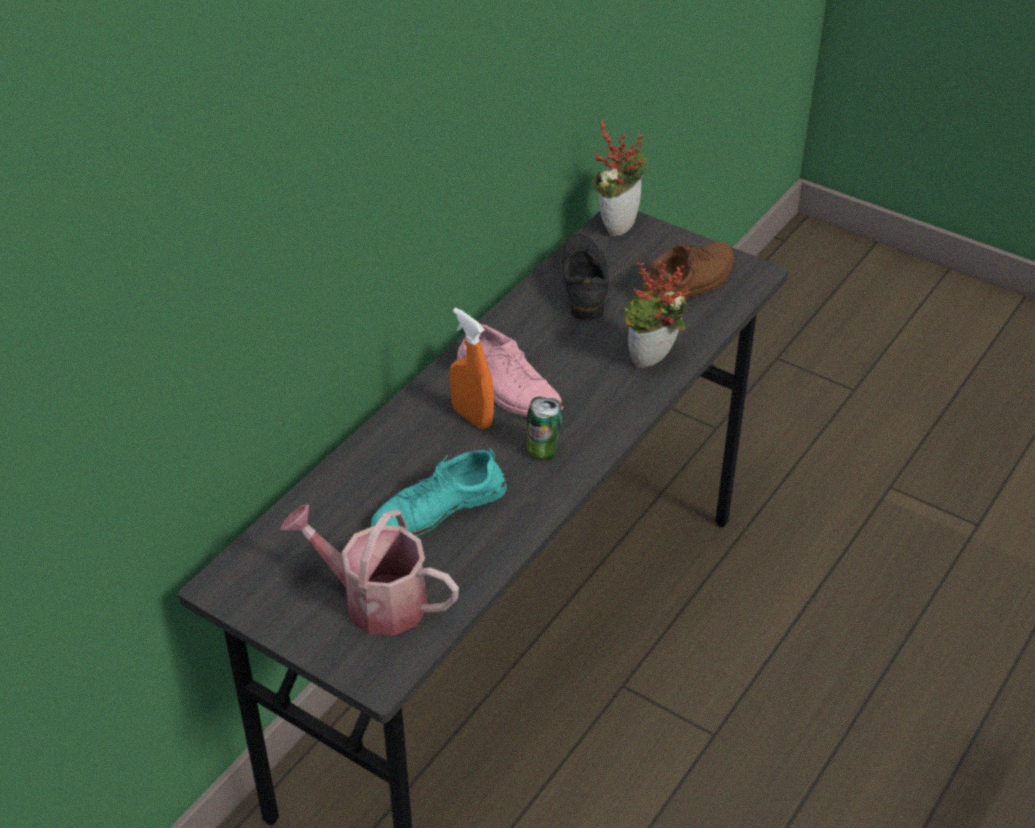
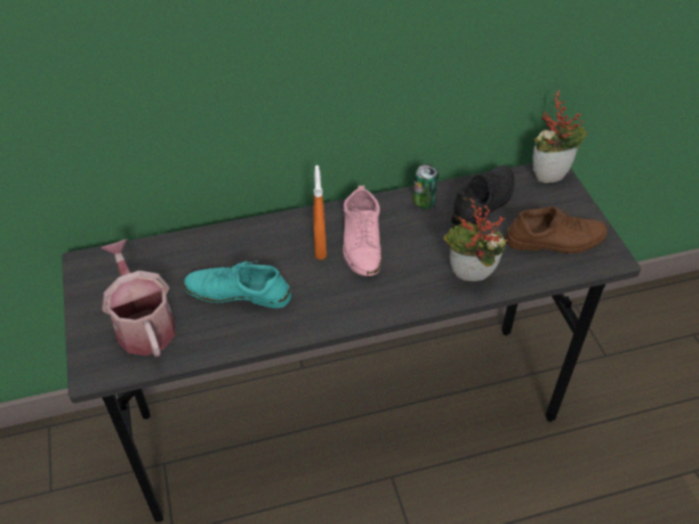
camera: 40 degrees right, 5 degrees up
can [526,397,563,459] -> can moved to [413,164,439,209]

